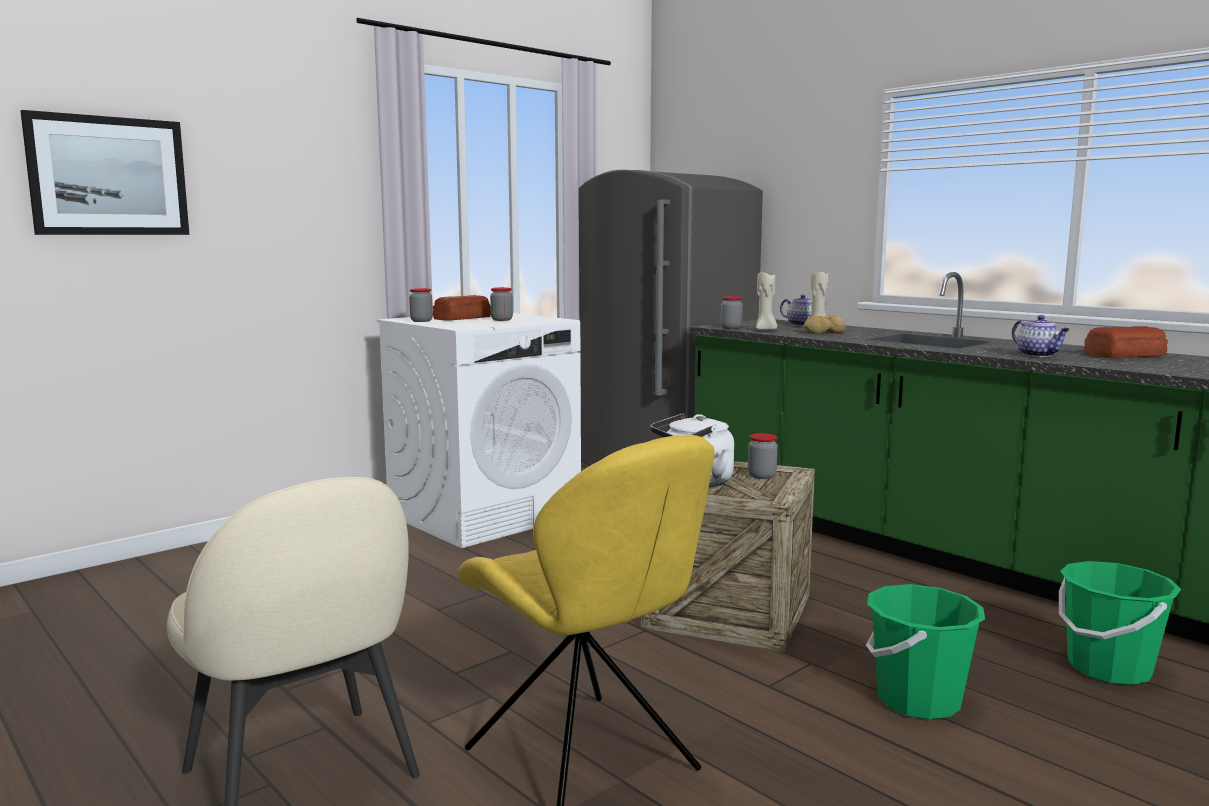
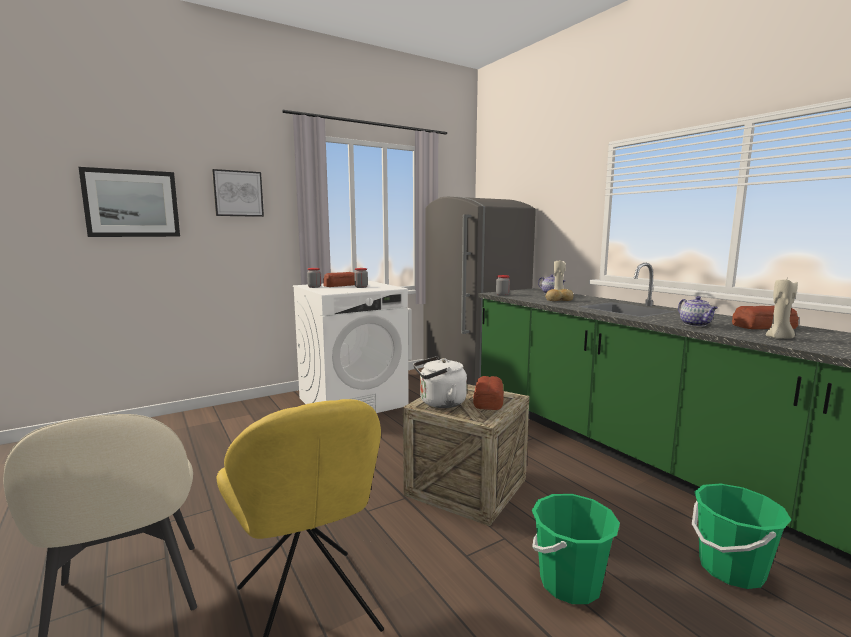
camera: 10 degrees right, 0 degrees up
jar [748,433,778,479] -> bread [473,376,504,410]
beige candle [755,272,777,330] -> beige candle moved to [766,280,798,338]
none -> picture [212,169,264,217]

